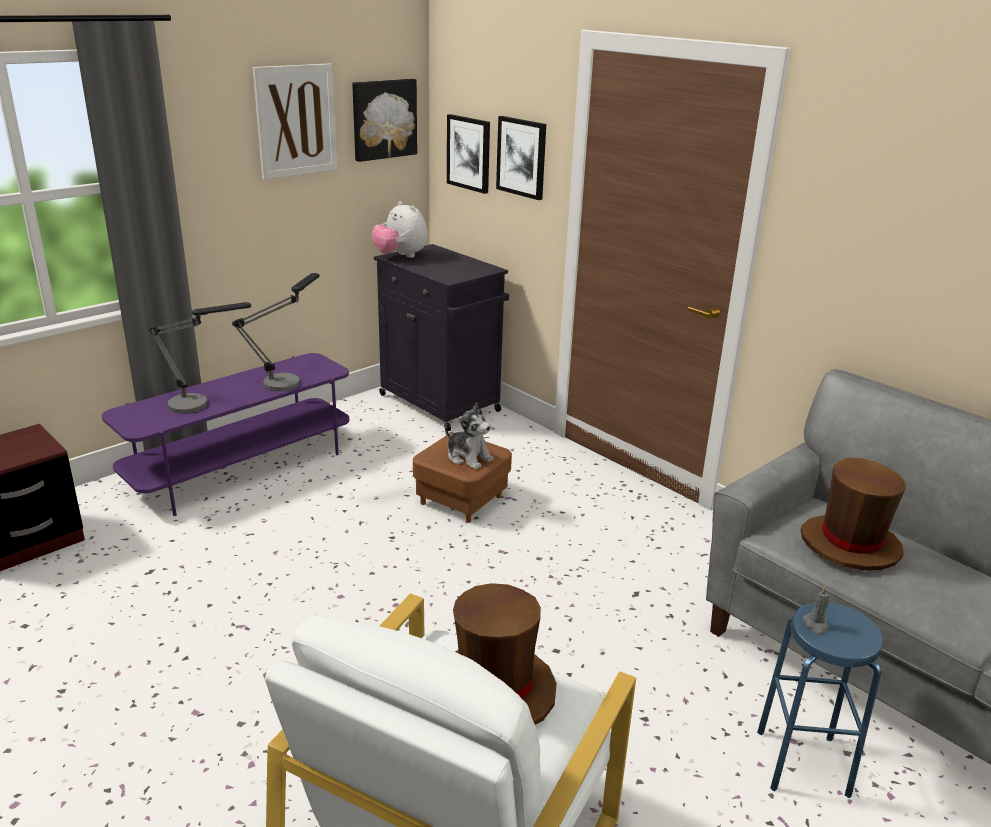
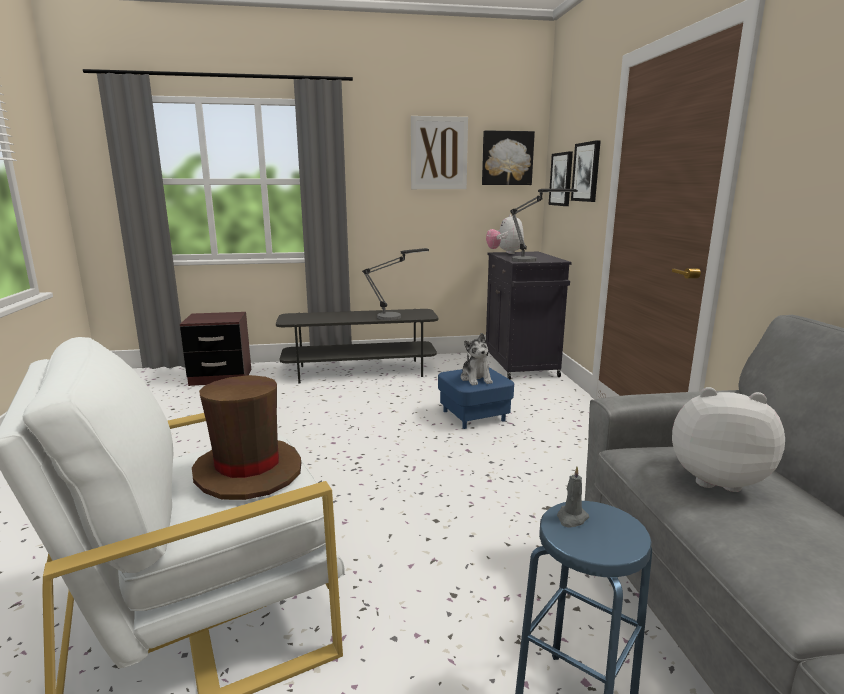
camera: 35 degrees right, 10 degrees down
purple tv stand [102,353,349,516] -> grey tv stand [276,309,438,384]
table lamp [149,302,251,414] -> table lamp moved to [510,189,578,262]
brown ottoman [413,433,512,523] -> blue ottoman [438,368,514,429]
brown hat [800,458,906,570] -> plush toy [672,387,785,492]

